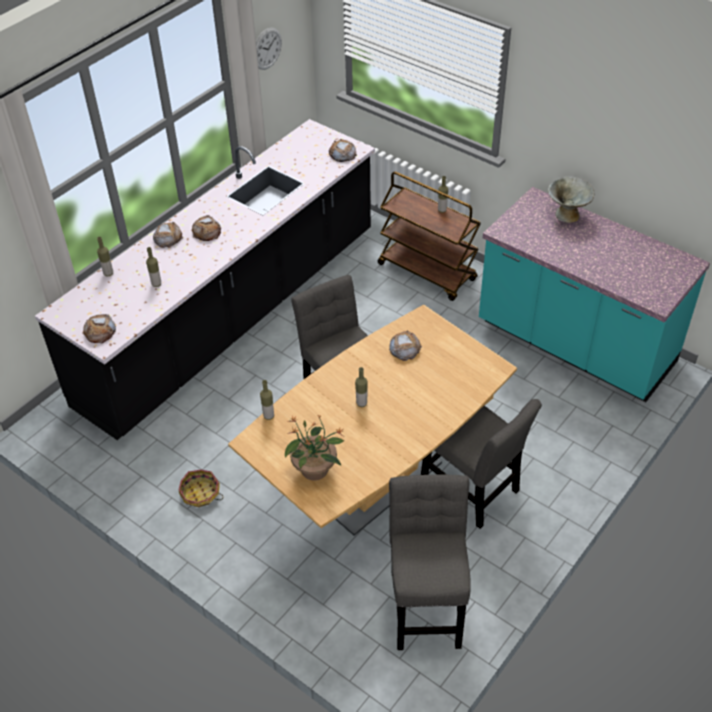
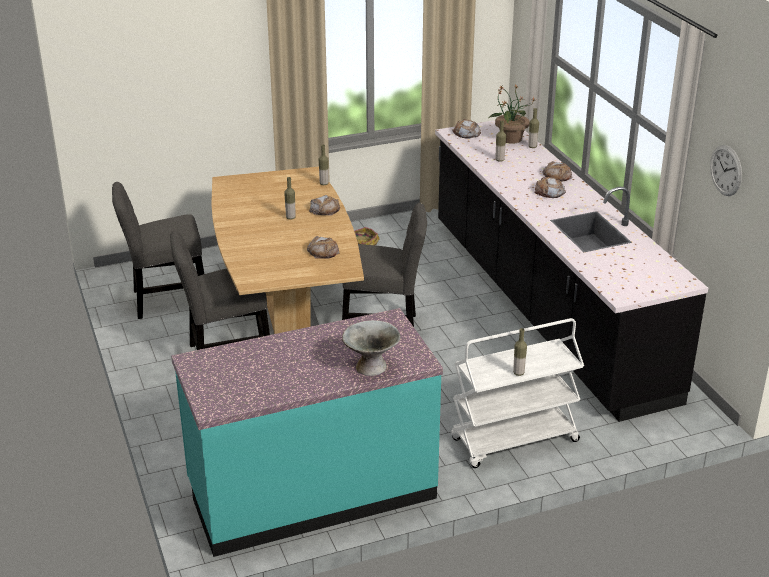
camera: 120 degrees right, 15 degrees down
potted plant [285,415,344,481] -> potted plant moved to [489,85,535,144]
bread [329,139,357,162] -> bread moved to [309,195,340,216]
brown cart [378,171,481,301] -> white cart [451,318,584,468]
grey chair [389,474,471,650] -> grey chair turned 135 degrees clockwise [112,182,204,319]

